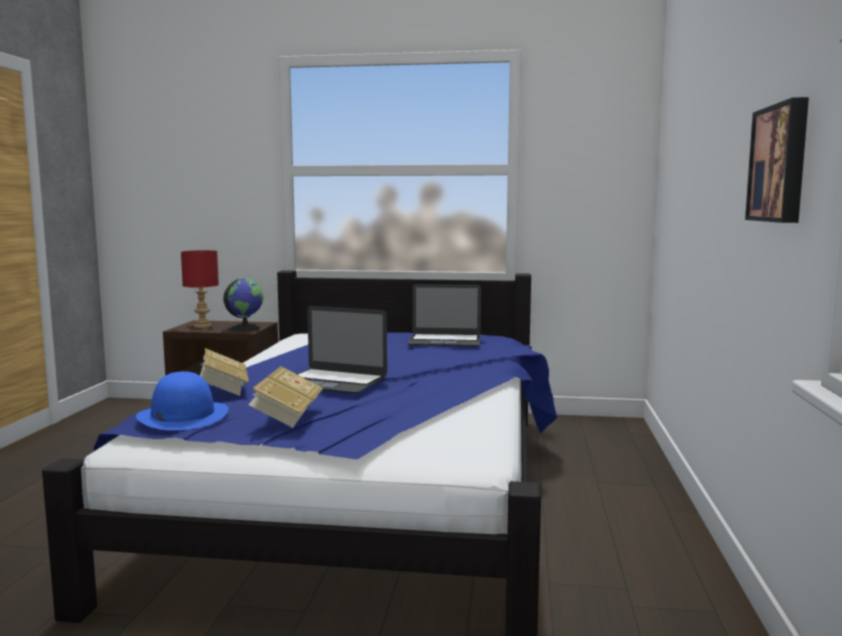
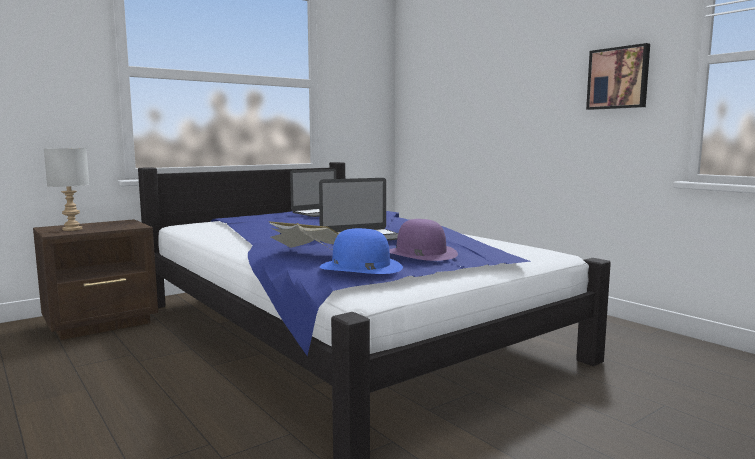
camera: 45 degrees left, 0 degrees up
red table lamp [181,250,219,328] -> grey table lamp [44,148,89,231]
globe [223,279,263,331] -> none
book [248,366,324,428] -> purple hat [389,219,458,261]

